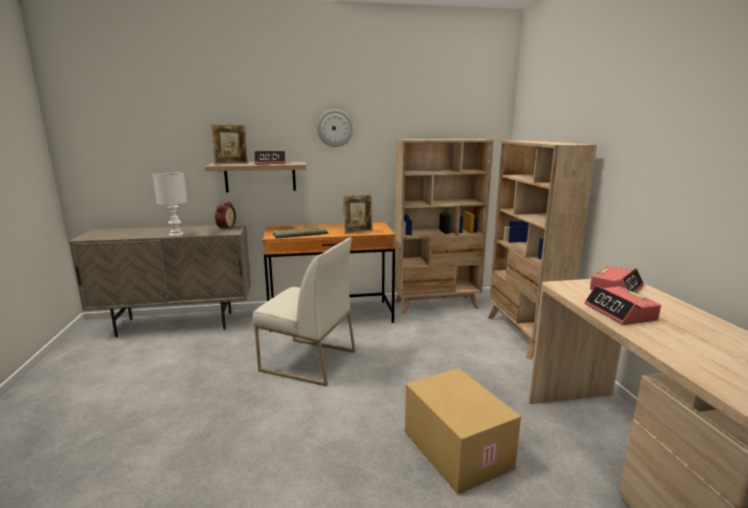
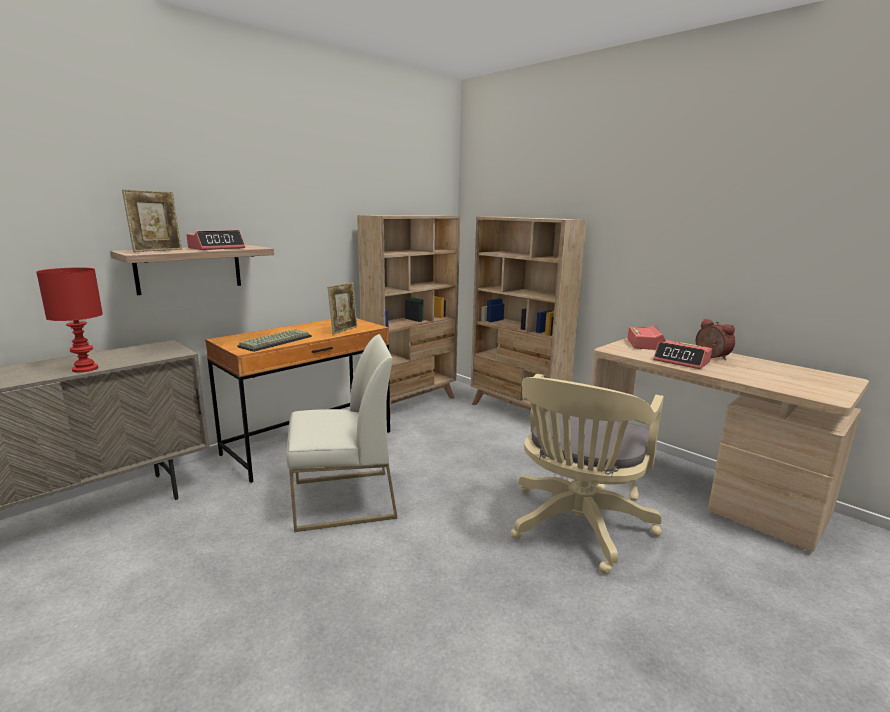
camera: 35 degrees left, 0 degrees up
white table lamp [153,173,187,237] -> red table lamp [36,267,103,373]
alarm clock [215,202,236,230] -> alarm clock moved to [696,319,735,360]
wall clock [317,109,353,147] -> none
cardboard box [405,368,521,494] -> beige office chair [511,374,664,574]

